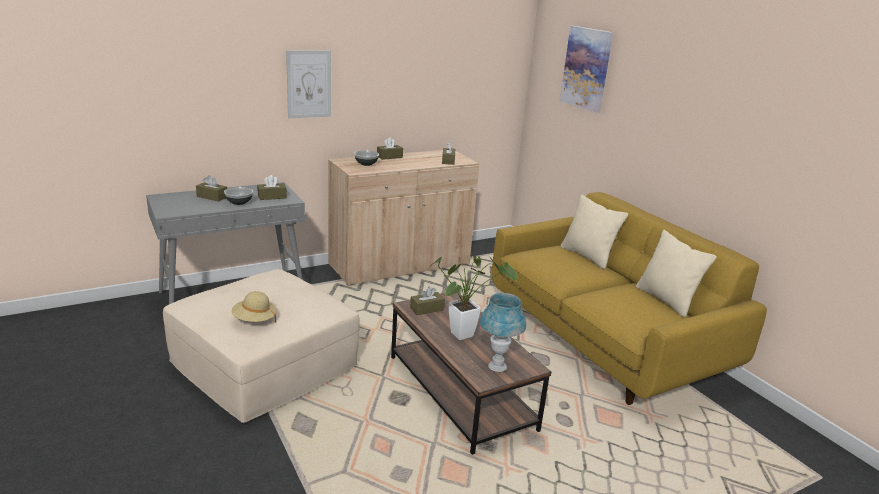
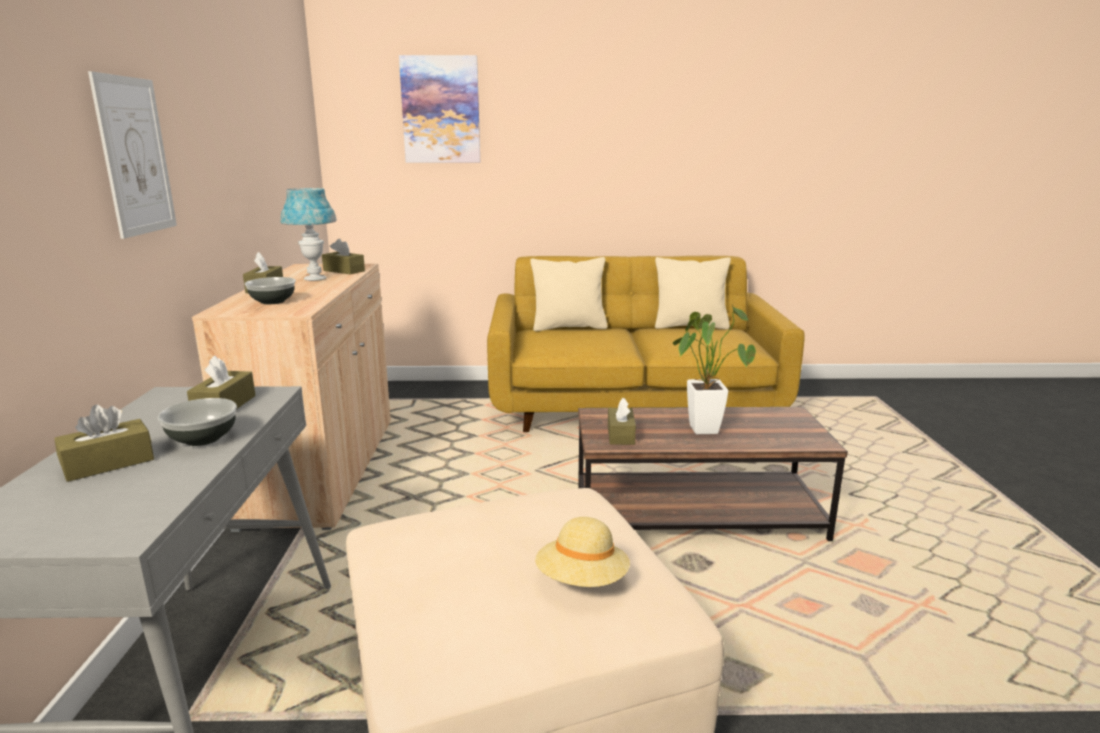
camera: 60 degrees left, 5 degrees down
blue table lamp [480,293,526,372] -> blue table lamp moved to [280,188,337,281]

